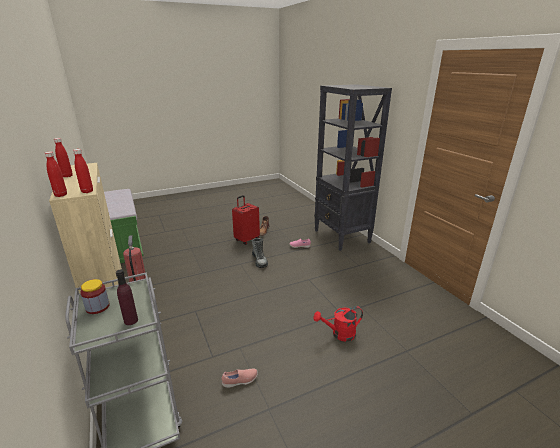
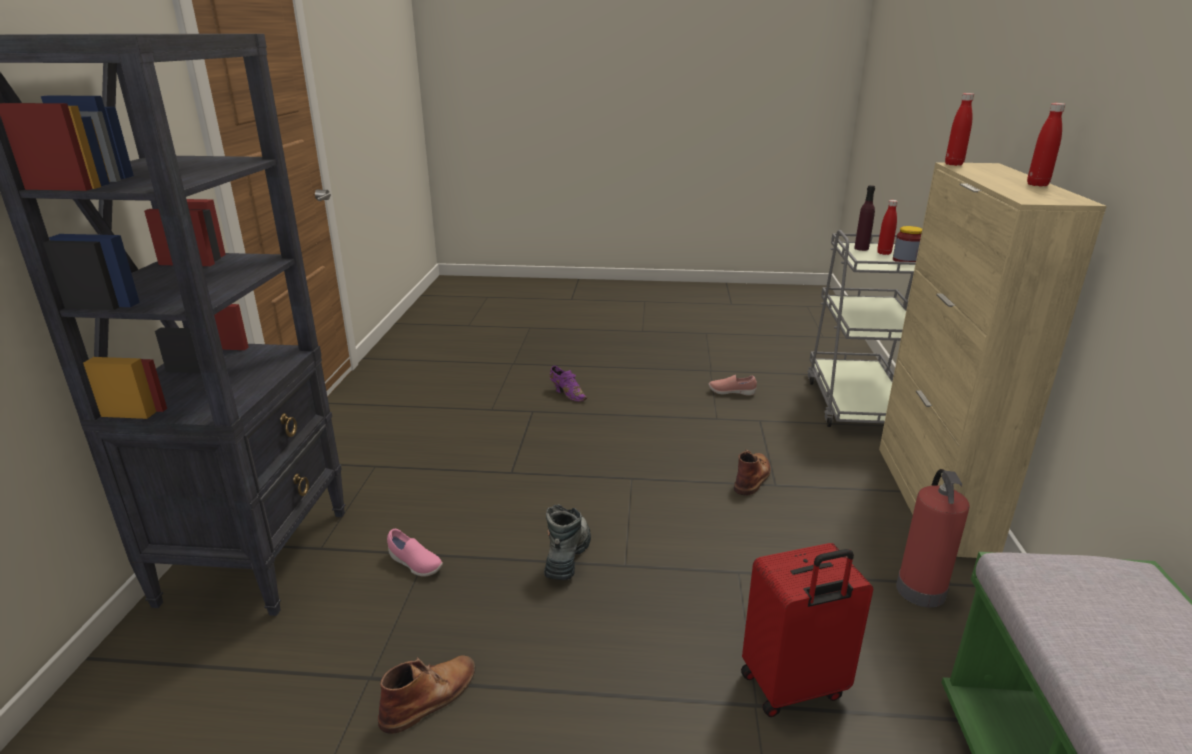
camera: 150 degrees left, 0 degrees up
red bottle [45,151,67,197] -> red bottle moved to [877,200,898,255]
red suitcase [232,195,260,245] -> red suitcase moved to [741,543,873,717]
red watering can [314,306,363,342] -> purple shoe [549,366,587,402]
none -> brown boot [734,450,771,495]

